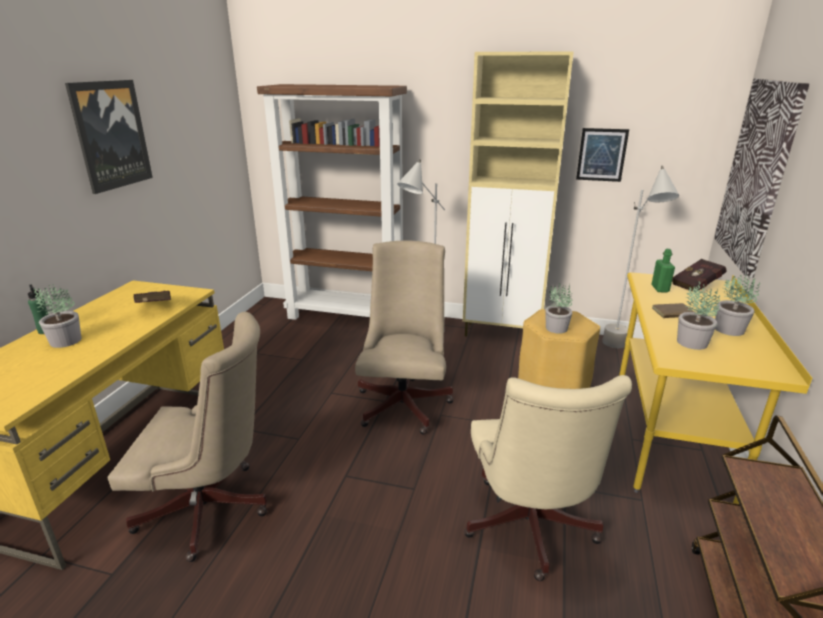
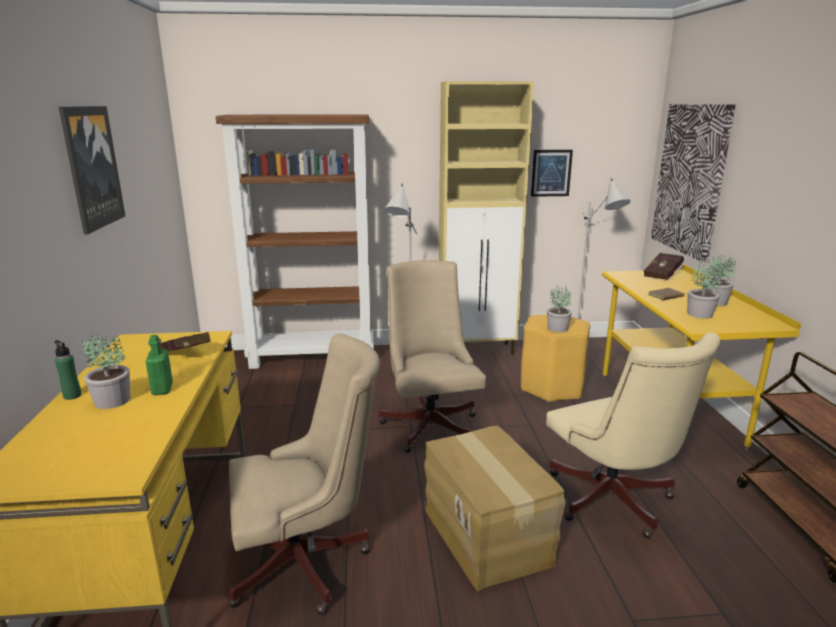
camera: 20 degrees left, 5 degrees down
green bottle [651,249,675,293] -> green bottle moved to [146,335,173,395]
none -> cardboard box [424,426,566,591]

